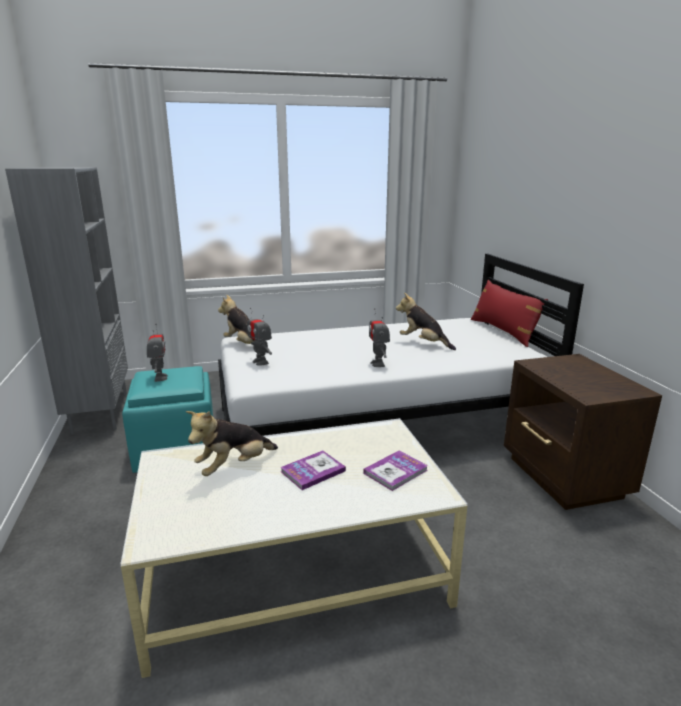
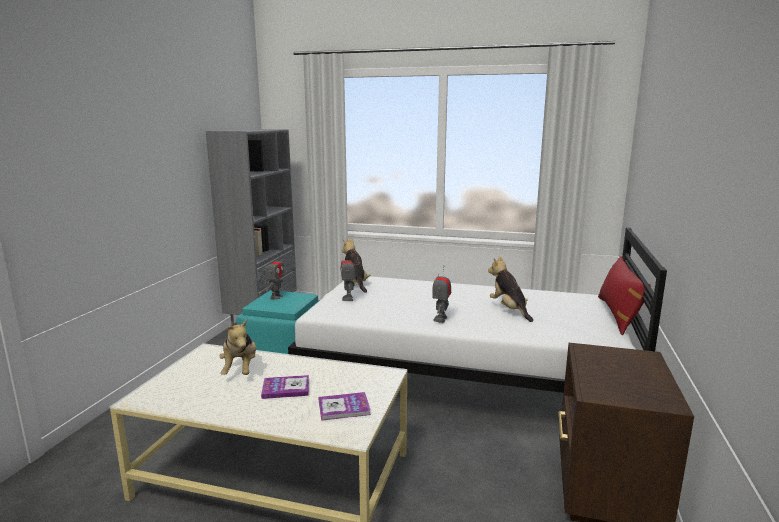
camera: 30 degrees right, 5 degrees down
plush toy [186,411,278,476] -> plush toy turned 90 degrees counterclockwise [220,319,256,375]

